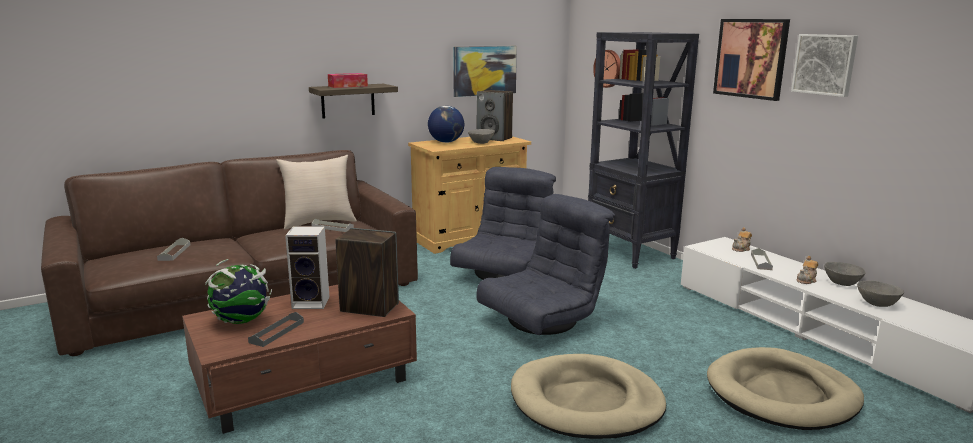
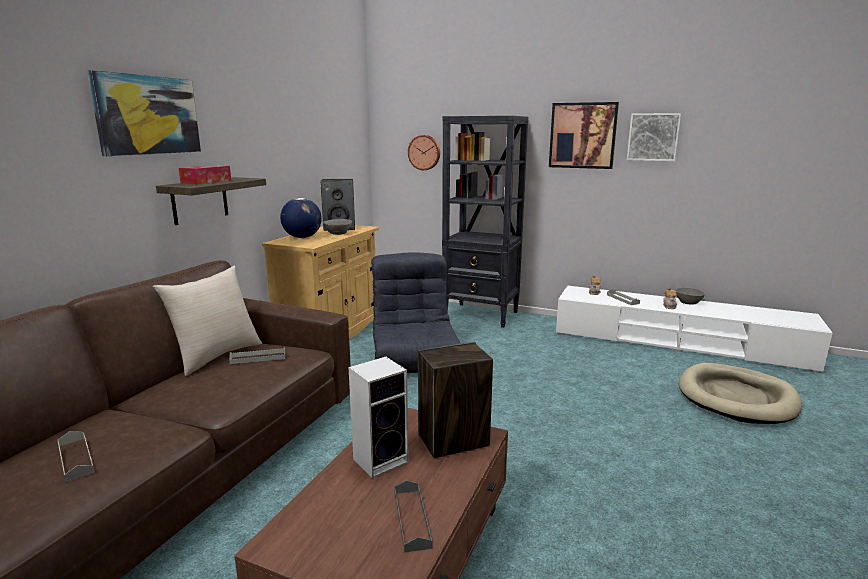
camera: 35 degrees left, 0 degrees up
globe [205,259,272,324] -> none
picture [453,46,517,97] -> picture moved to [87,70,201,156]
grey armchair [476,194,615,335] -> none
beige dog bed [511,354,666,439] -> none
grey bowl [857,281,904,307] -> none

